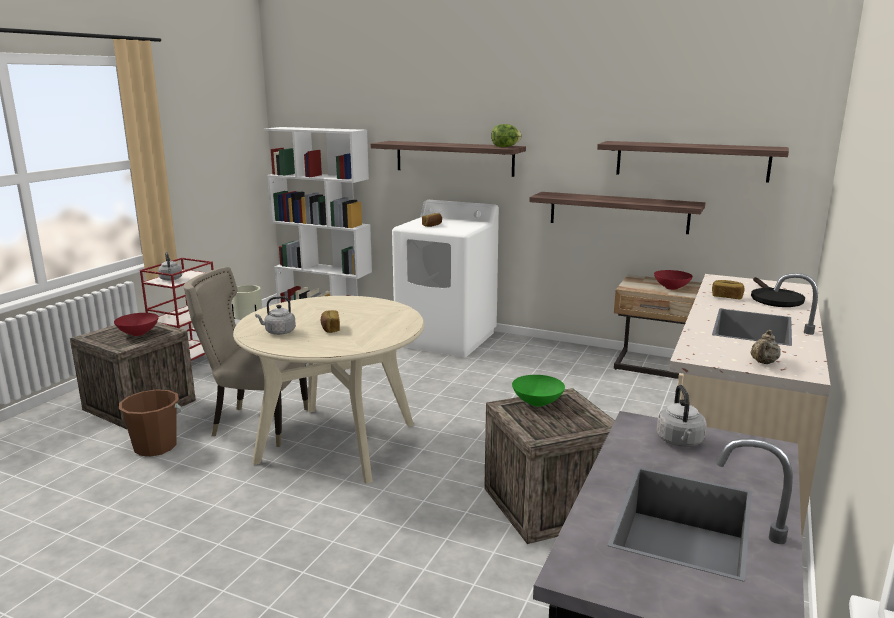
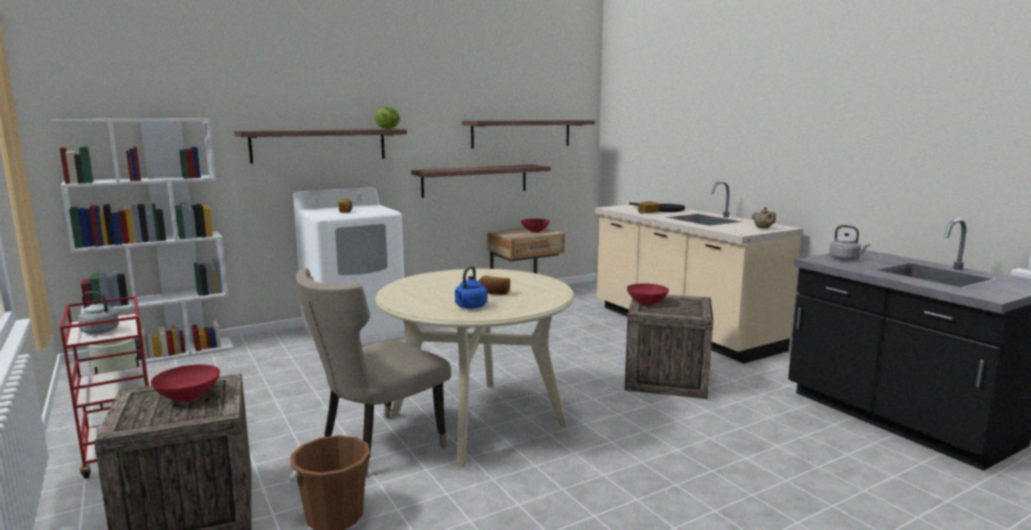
camera: 55 degrees left, 5 degrees down
grey kettle [255,296,296,335] -> blue kettle [455,266,487,309]
green bowl [512,375,565,407] -> red bowl [627,283,669,306]

